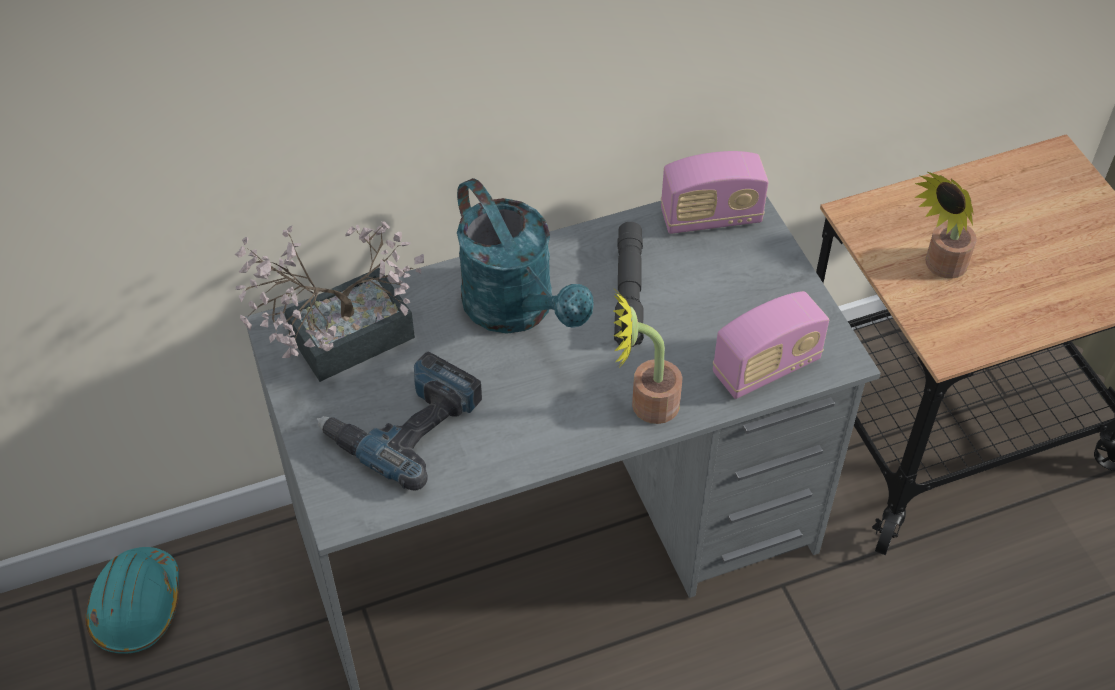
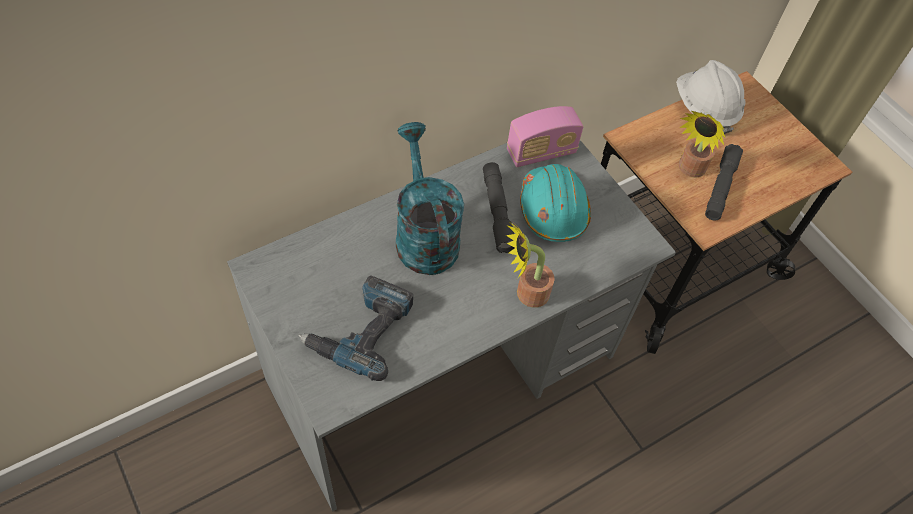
camera: 15 degrees left, 5 degrees up
turquoise hard hat [85,547,179,654] -> turquoise hard hat moved to [520,164,591,242]
potted plant [235,221,424,382] -> none
turquoise watering can [457,178,594,334] -> turquoise watering can turned 150 degrees counterclockwise [396,122,464,275]
radio [713,291,829,399] -> none
none -> white hard hat [676,60,746,134]
none -> grey flashlight [705,144,743,220]

